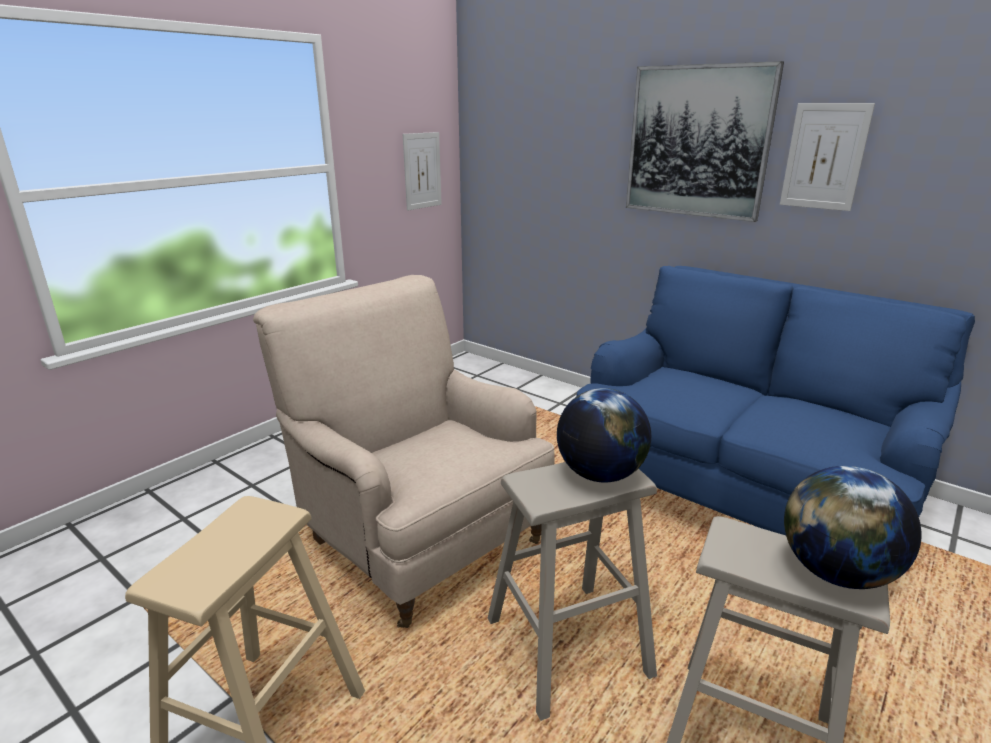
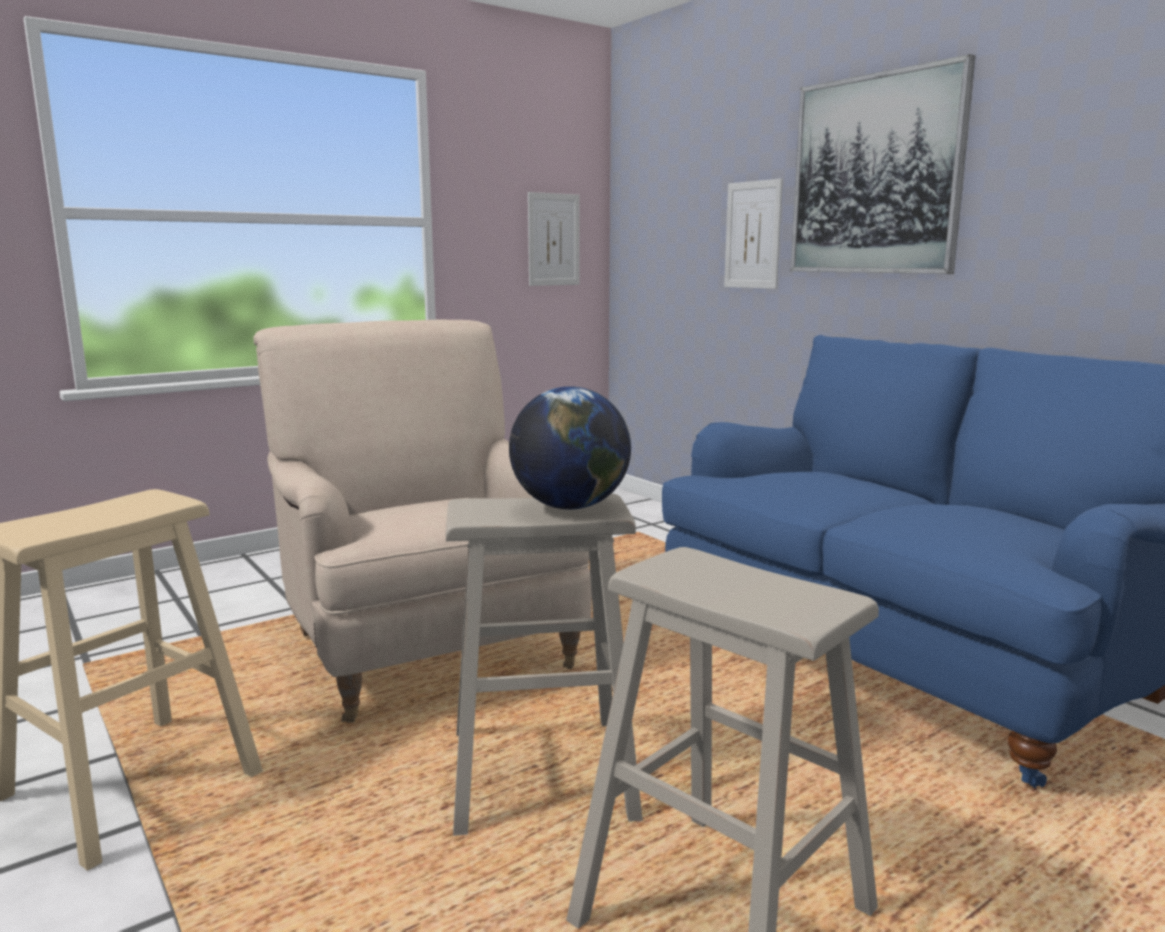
camera: 15 degrees right, 10 degrees down
picture [780,103,875,211] -> picture moved to [724,179,783,289]
globe [784,466,922,589] -> none

